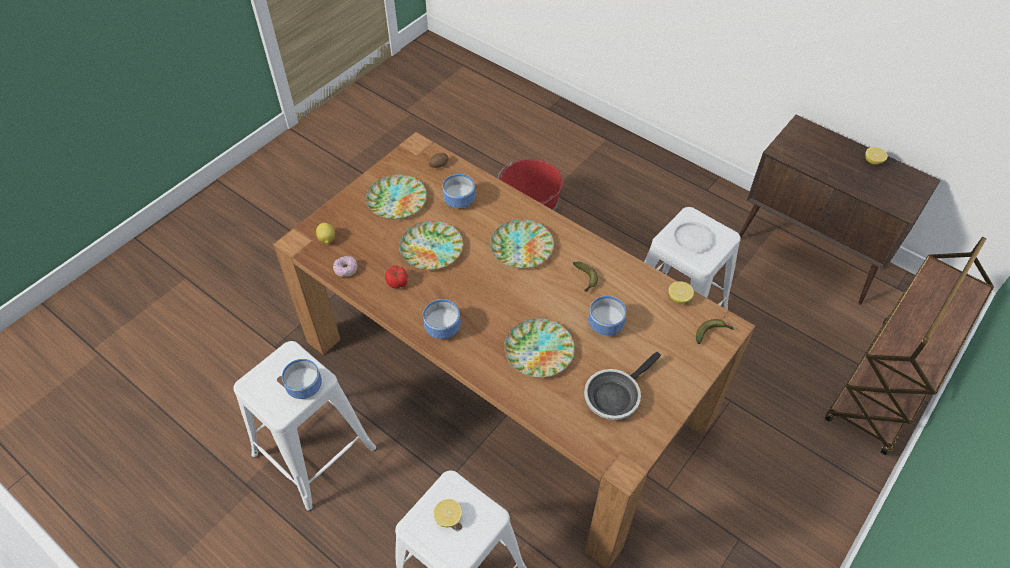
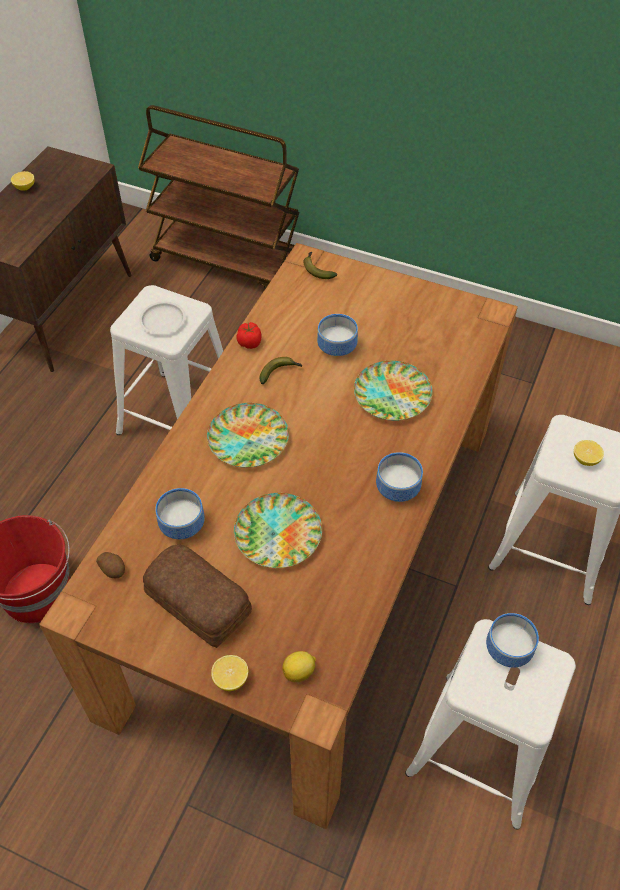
camera: 105 degrees left, 0 degrees up
donut [333,256,358,277] -> none
plate [366,174,427,219] -> bread [143,544,252,648]
tomato [385,265,408,288] -> tomato moved to [236,322,261,349]
frying pan [584,352,661,420] -> none
lemon [668,281,694,304] -> lemon moved to [211,655,248,691]

